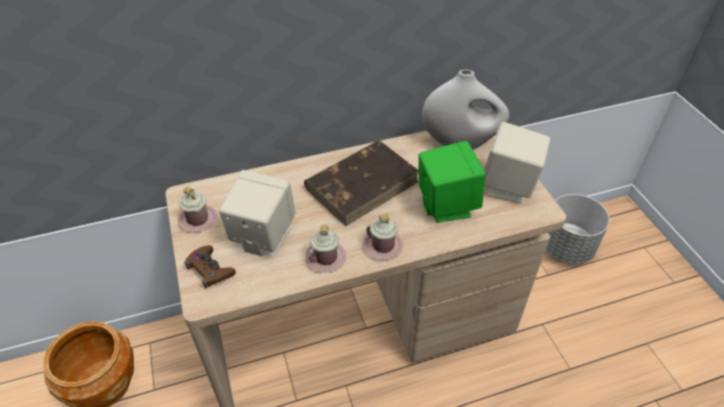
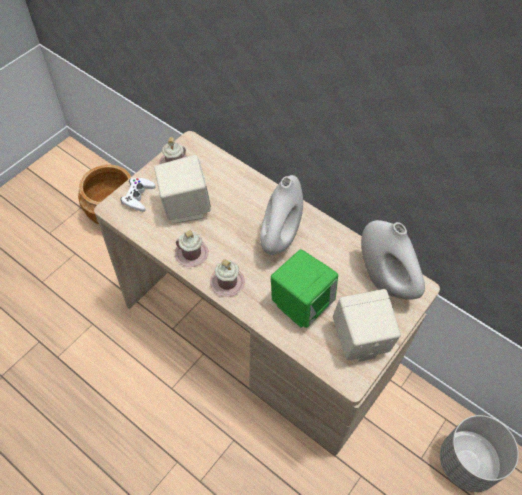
camera: 55 degrees right, 10 degrees up
brown game controller [184,245,236,288] -> white game controller [120,178,156,212]
brown book [304,140,419,226] -> white vase [260,175,303,255]

